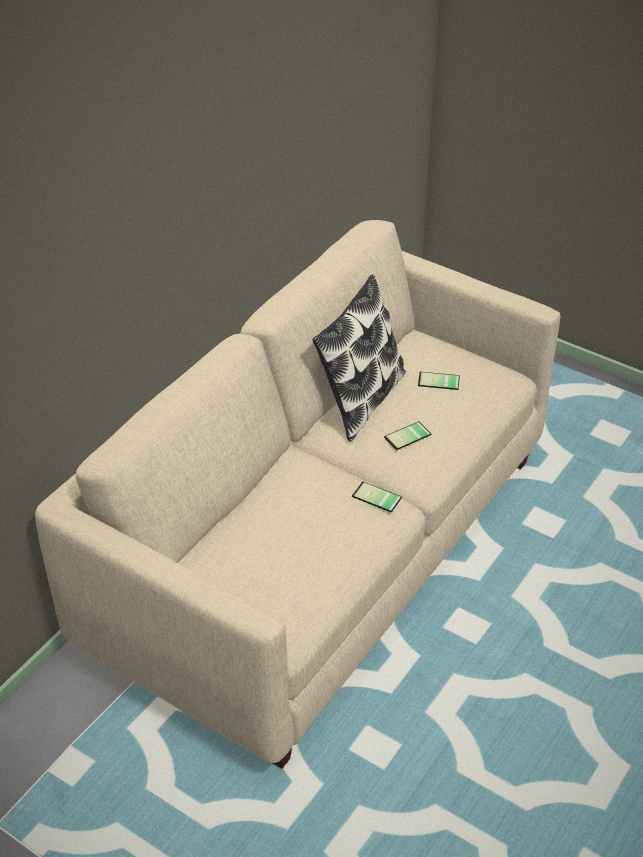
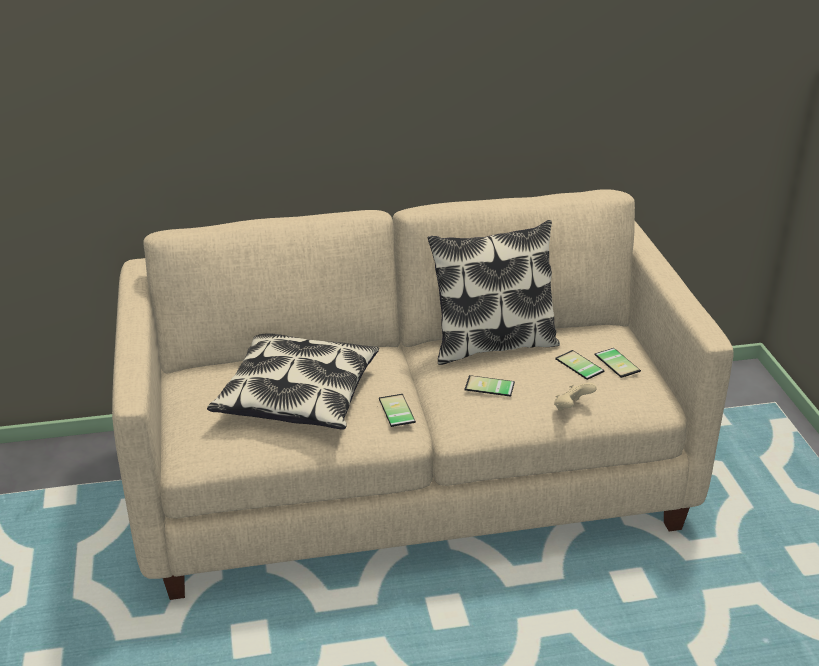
camera: 45 degrees right, 10 degrees down
none -> pillow [207,333,379,430]
none -> beige game controller [554,383,597,411]
none -> phone [595,348,641,378]

